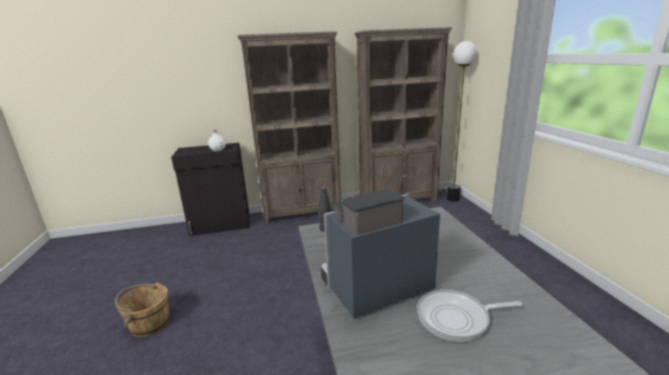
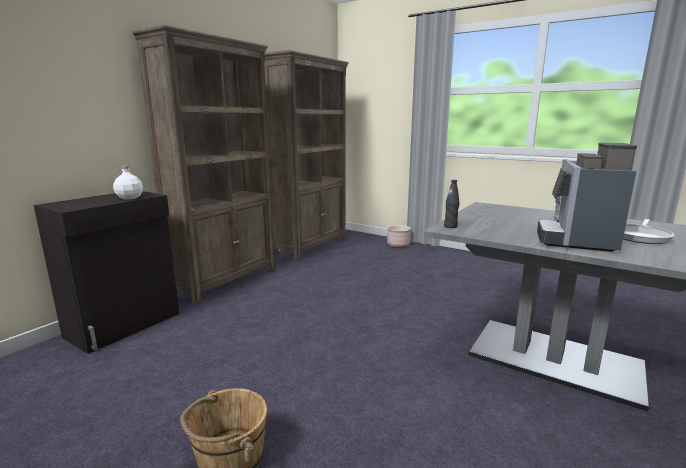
camera: 45 degrees left, 5 degrees down
floor lamp [446,41,477,202] -> none
none -> planter [387,225,411,248]

